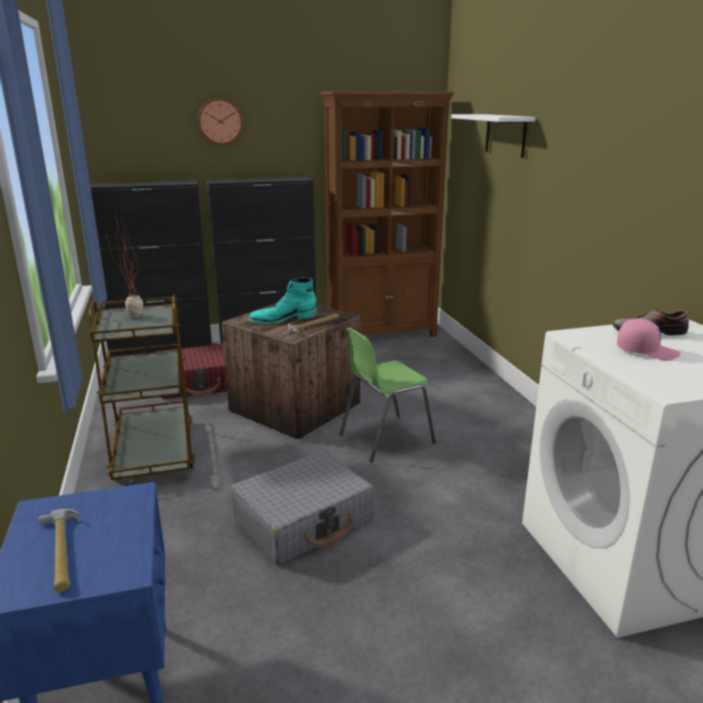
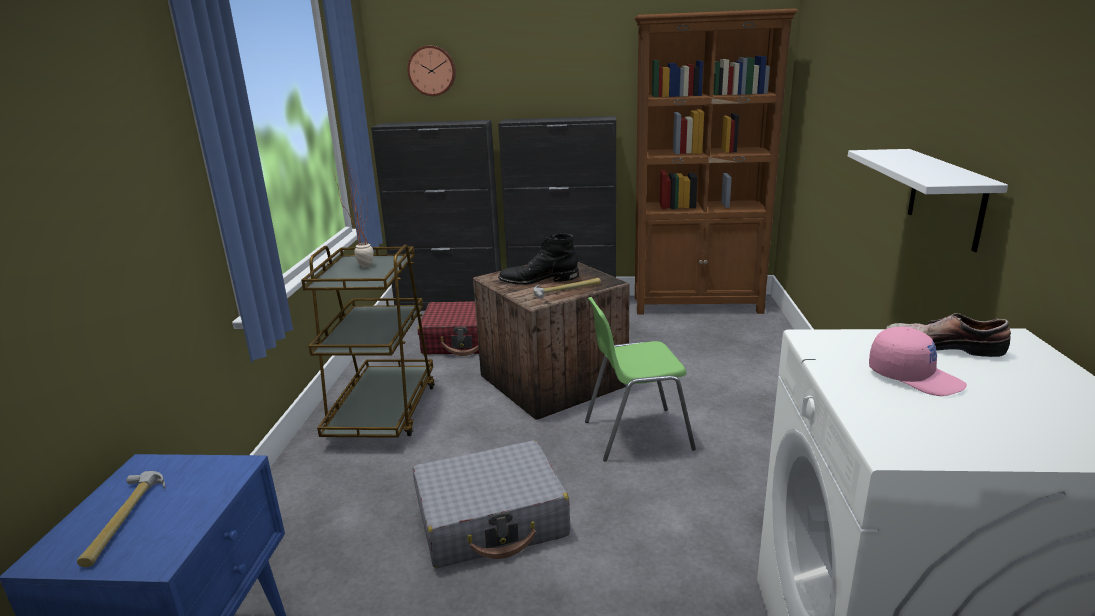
camera: 20 degrees right, 0 degrees up
wall clock [198,98,243,145] -> wall clock moved to [407,45,456,96]
turquoise boot [248,278,317,324] -> black boot [498,233,579,285]
white shelf [451,114,535,158] -> white shelf moved to [848,149,1008,252]

